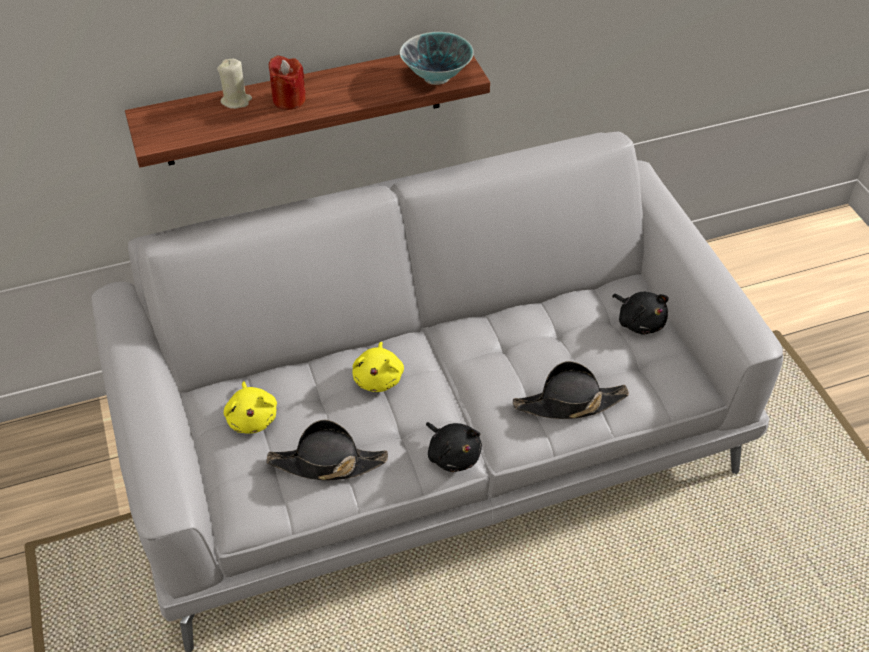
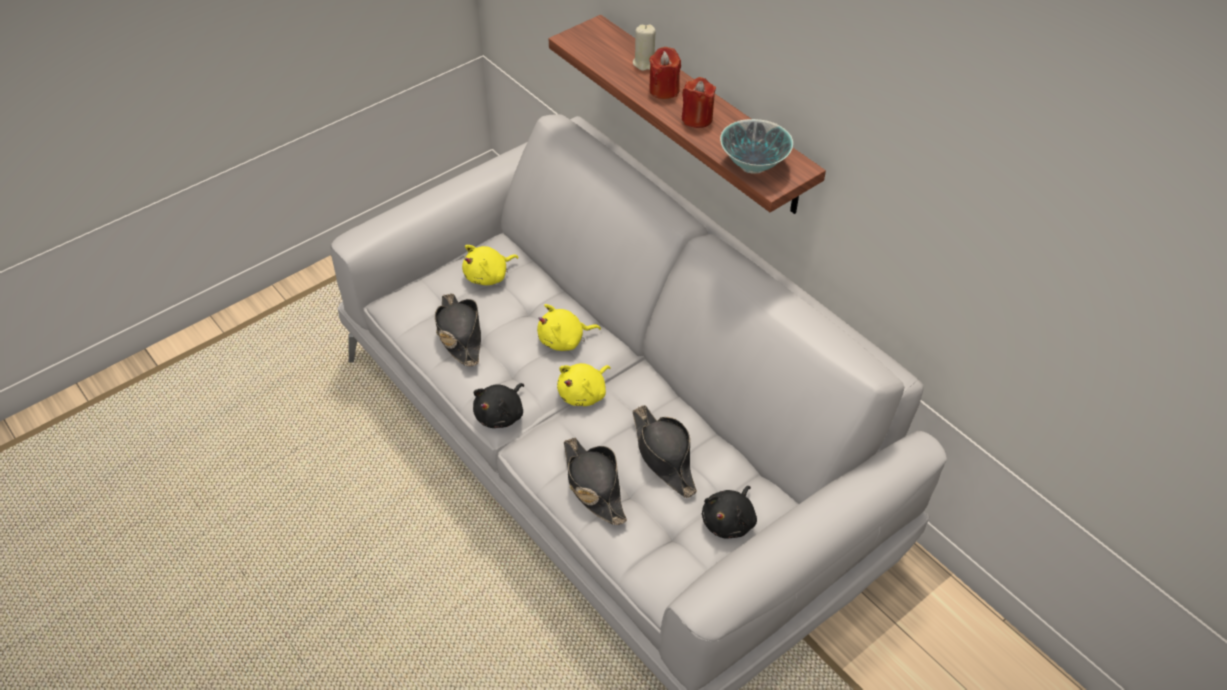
camera: 70 degrees right, 0 degrees up
none -> yellow plush toy [557,363,610,406]
none -> black hat [632,405,697,498]
none -> red candle [682,77,716,128]

